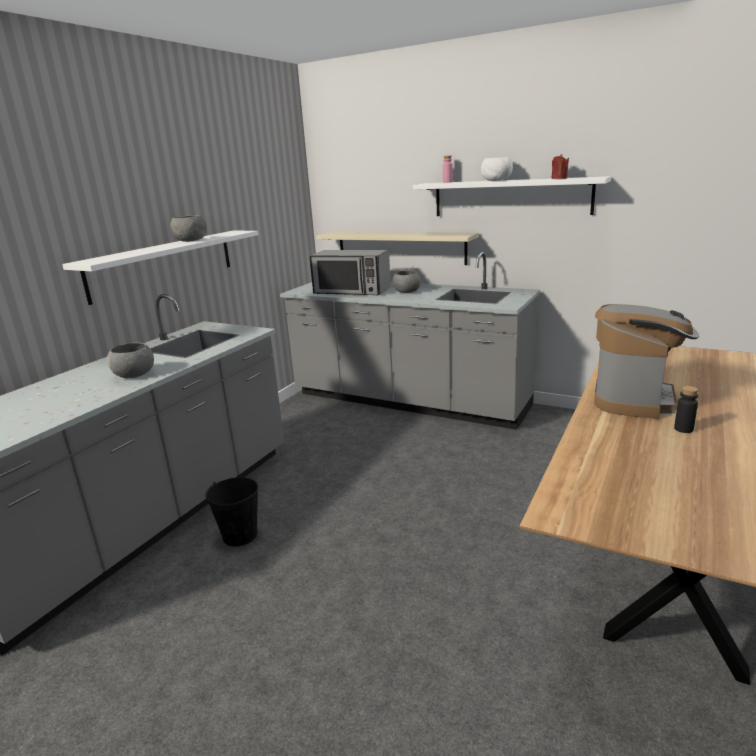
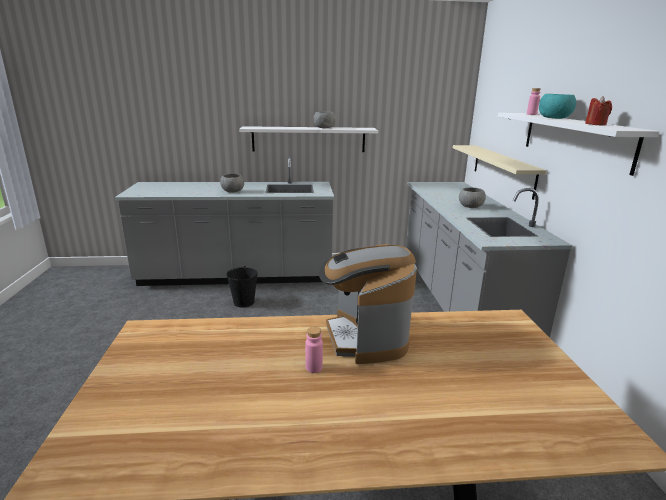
camera: 55 degrees right, 0 degrees up
microwave [309,250,391,296] -> none
white bowl [481,157,513,181] -> turquoise bowl [539,94,576,119]
coffee machine [594,304,699,419] -> coffee machine turned 90 degrees clockwise [319,244,417,364]
black bottle [674,386,698,433] -> pink bottle [305,327,323,373]

